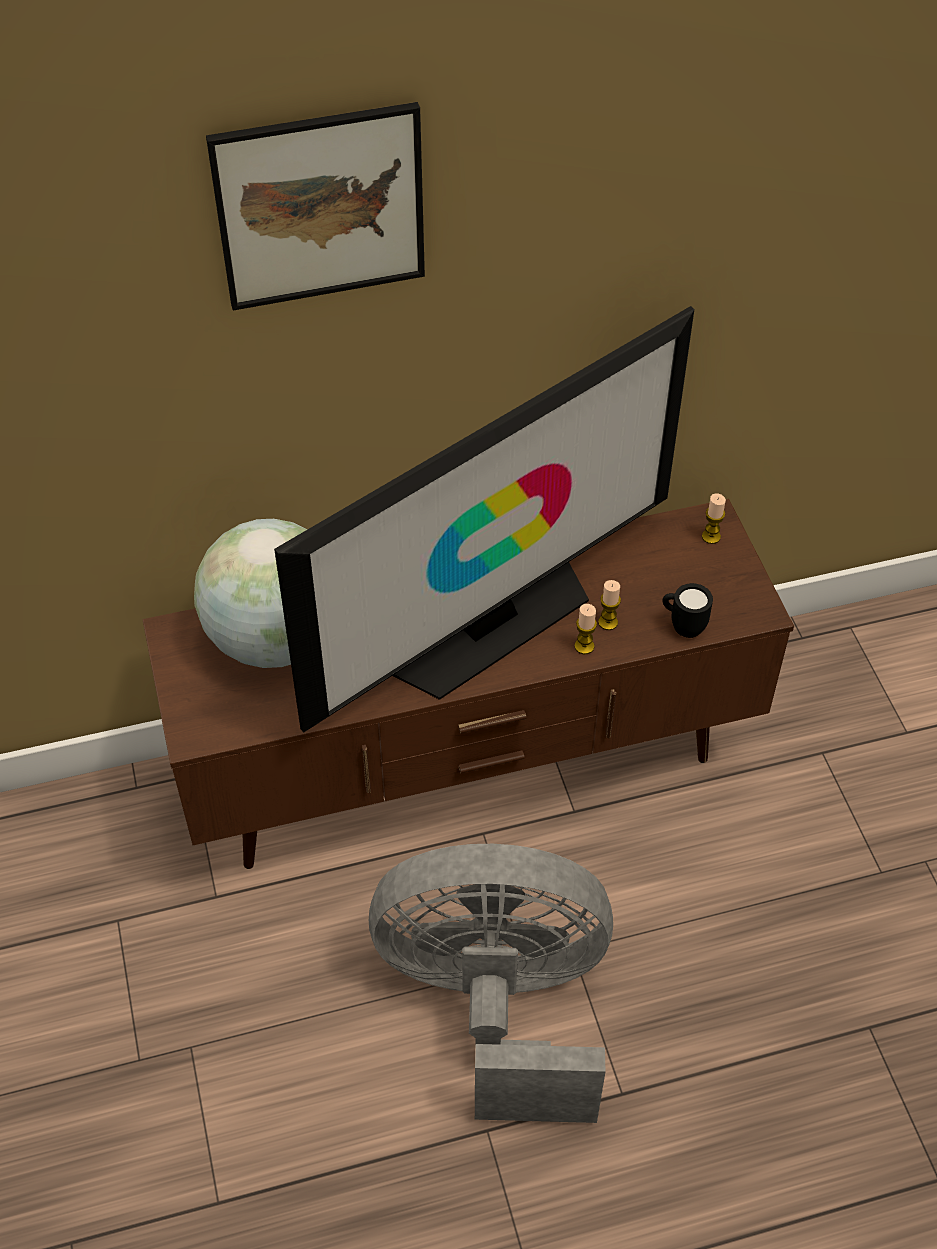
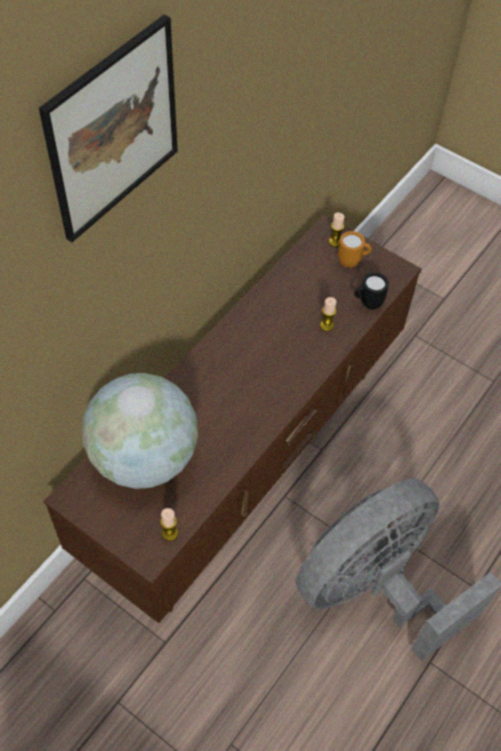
camera: 40 degrees left, 5 degrees up
television [274,306,694,732] -> none
candle [574,604,597,654] -> candle moved to [160,508,178,541]
none -> orange mug [338,231,372,268]

